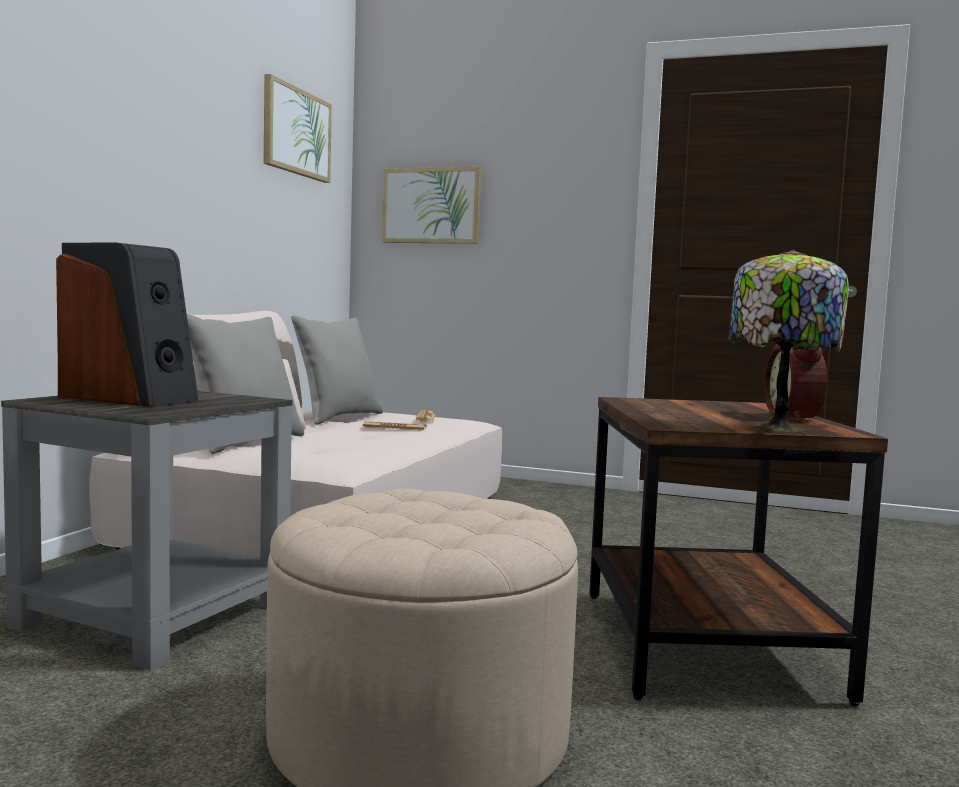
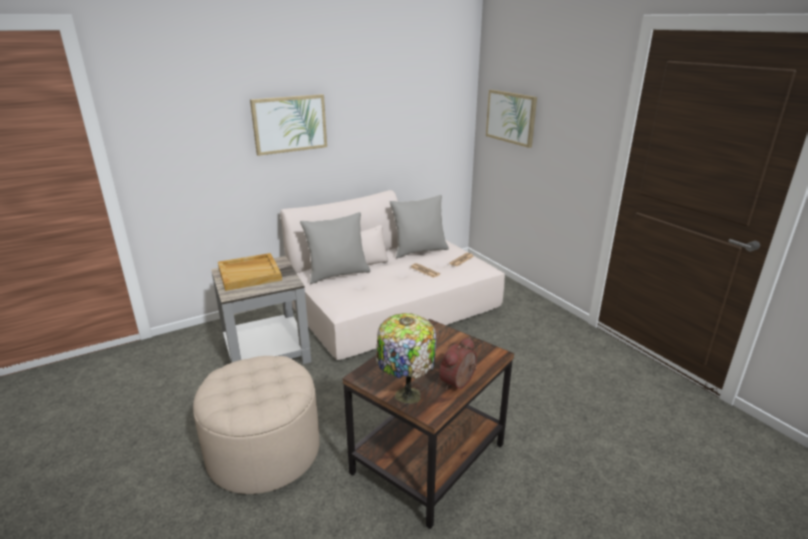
camera: 40 degrees right, 20 degrees up
speaker [56,243,199,407] -> beige tray [218,253,282,291]
picture [264,74,332,183] -> picture moved to [250,94,327,156]

